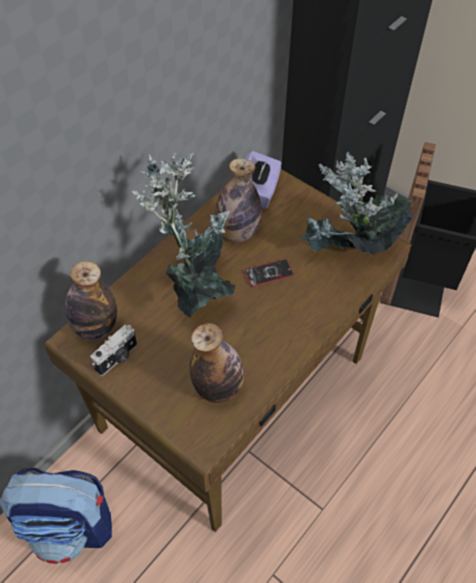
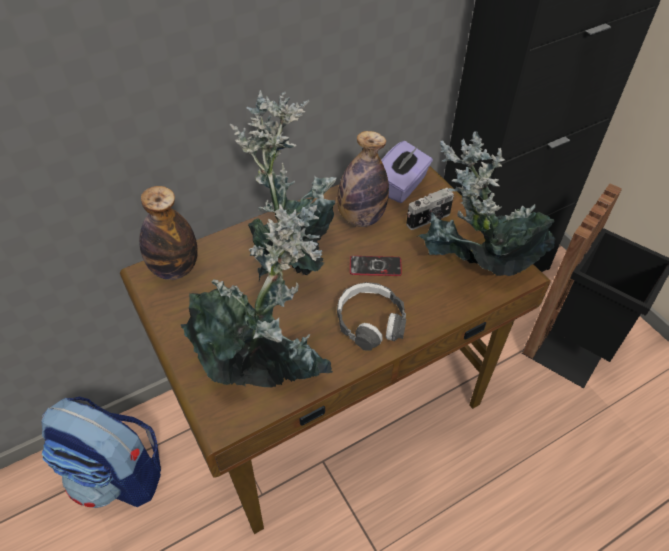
camera: 20 degrees right, 5 degrees down
camera [90,325,137,376] -> camera moved to [406,188,454,230]
bottle [190,323,244,403] -> potted plant [181,204,333,388]
none -> headphones [337,282,406,350]

